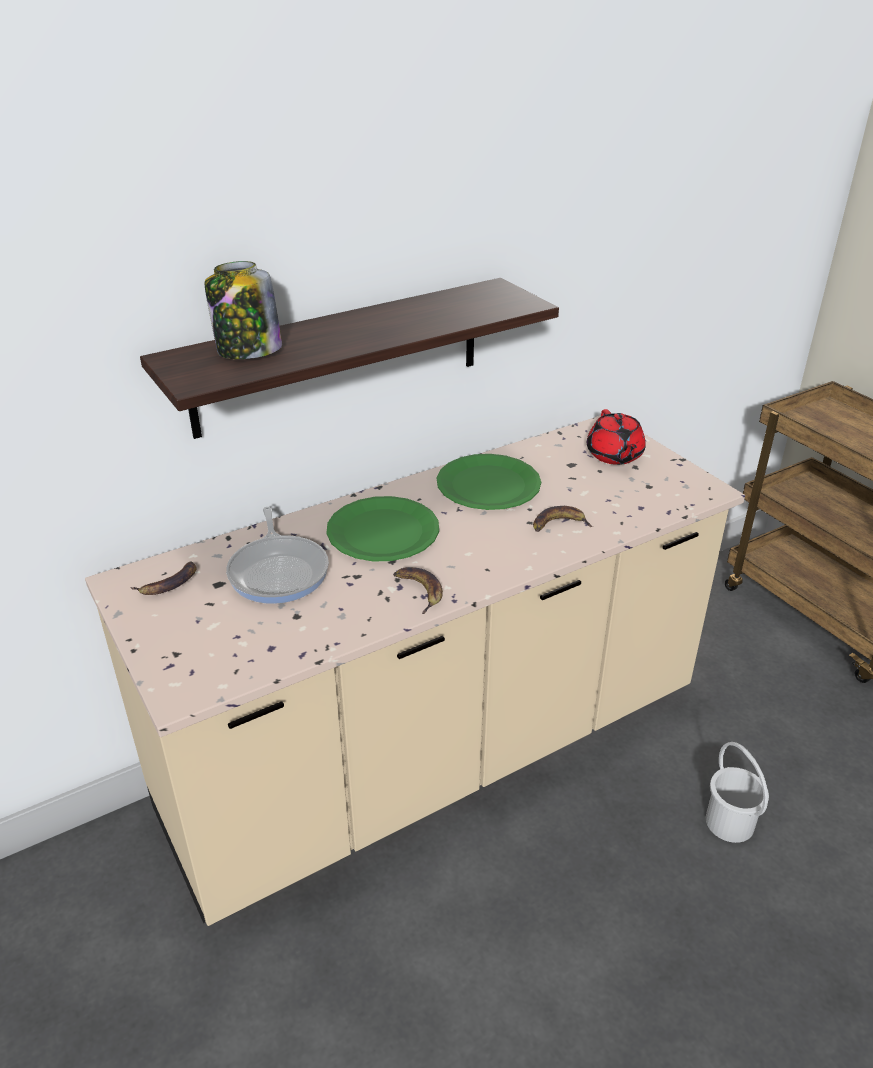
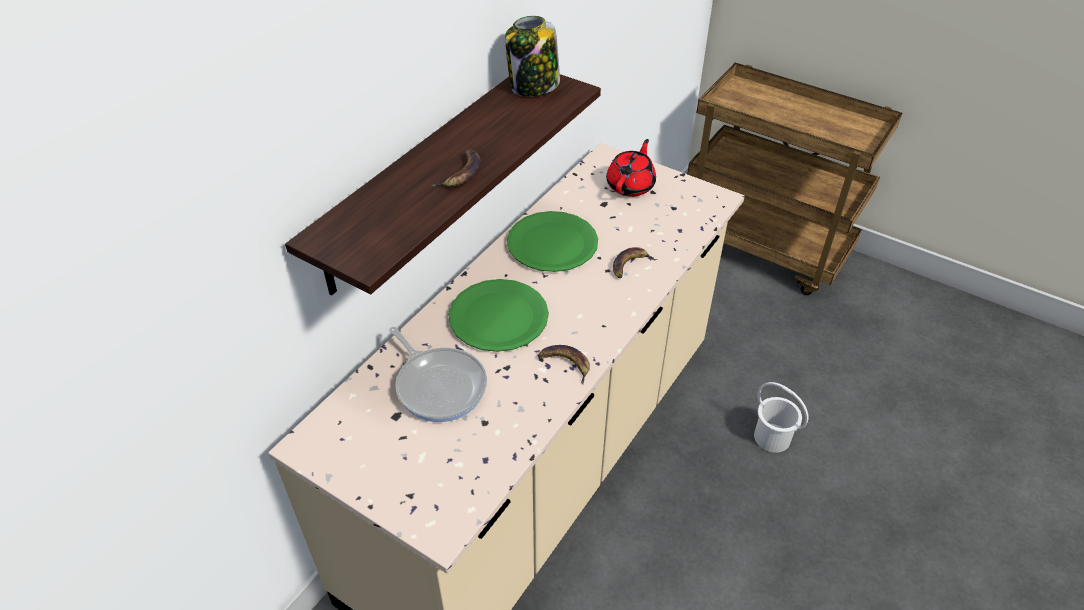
camera: 25 degrees left, 10 degrees up
banana [130,561,197,595] -> banana moved to [431,150,481,187]
jar [205,261,282,359] -> jar moved to [505,16,560,97]
red teapot [587,409,646,465] -> red teapot turned 120 degrees counterclockwise [606,139,656,197]

